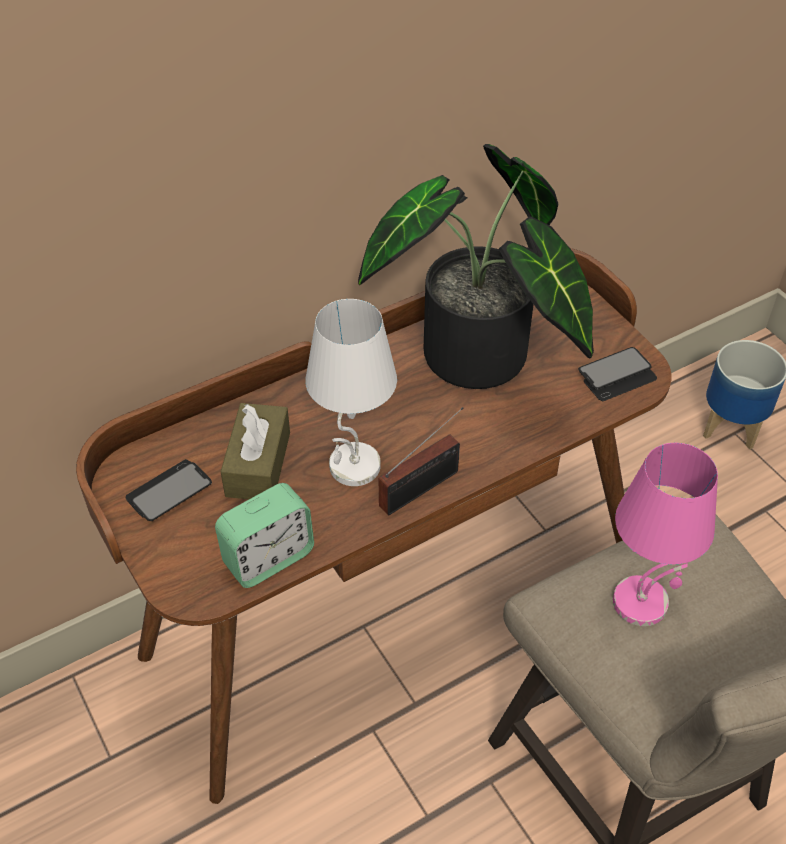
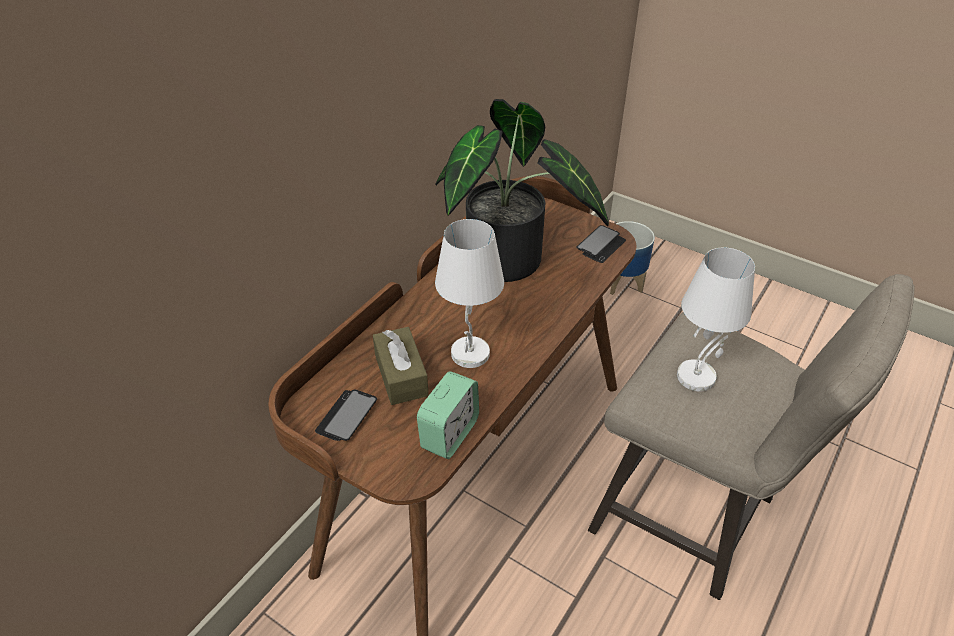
camera: 25 degrees left, 5 degrees down
radio [379,407,464,515] -> none
pink table lamp [613,443,718,626] -> white table lamp [677,247,755,392]

